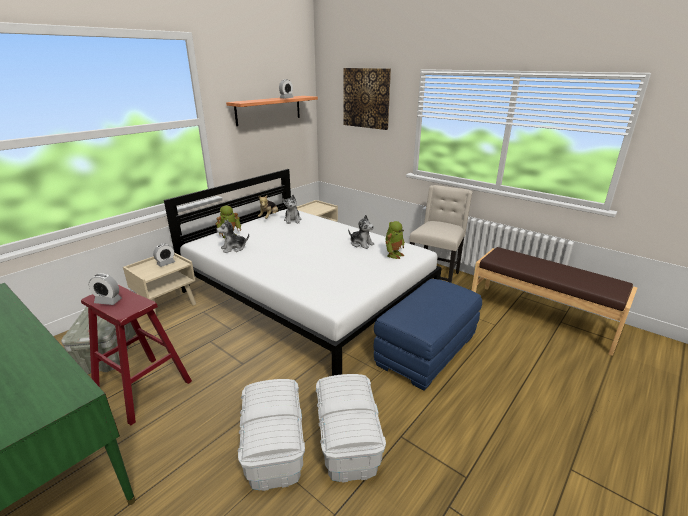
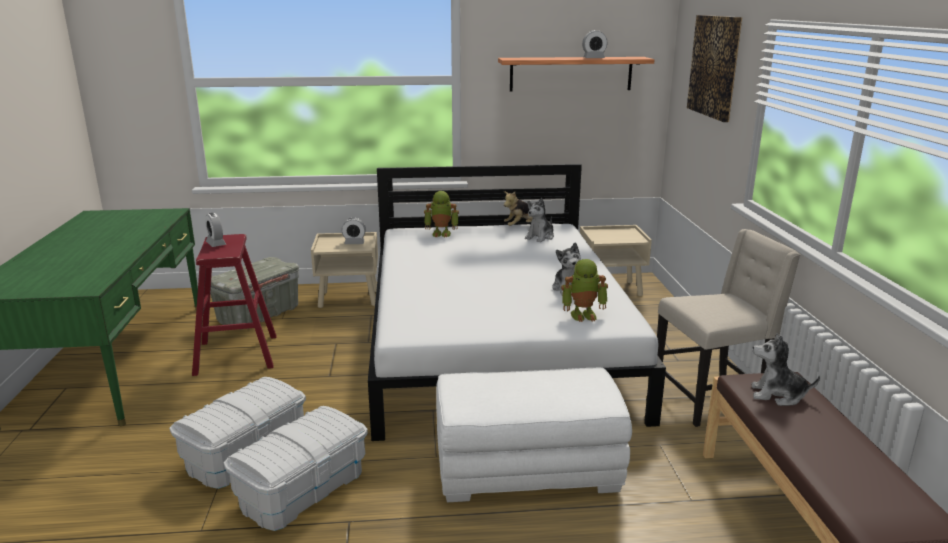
camera: 45 degrees right, 5 degrees down
plush toy [216,220,249,253] -> plush toy moved to [751,333,820,406]
blue ottoman [373,279,482,391] -> white ottoman [436,368,632,502]

